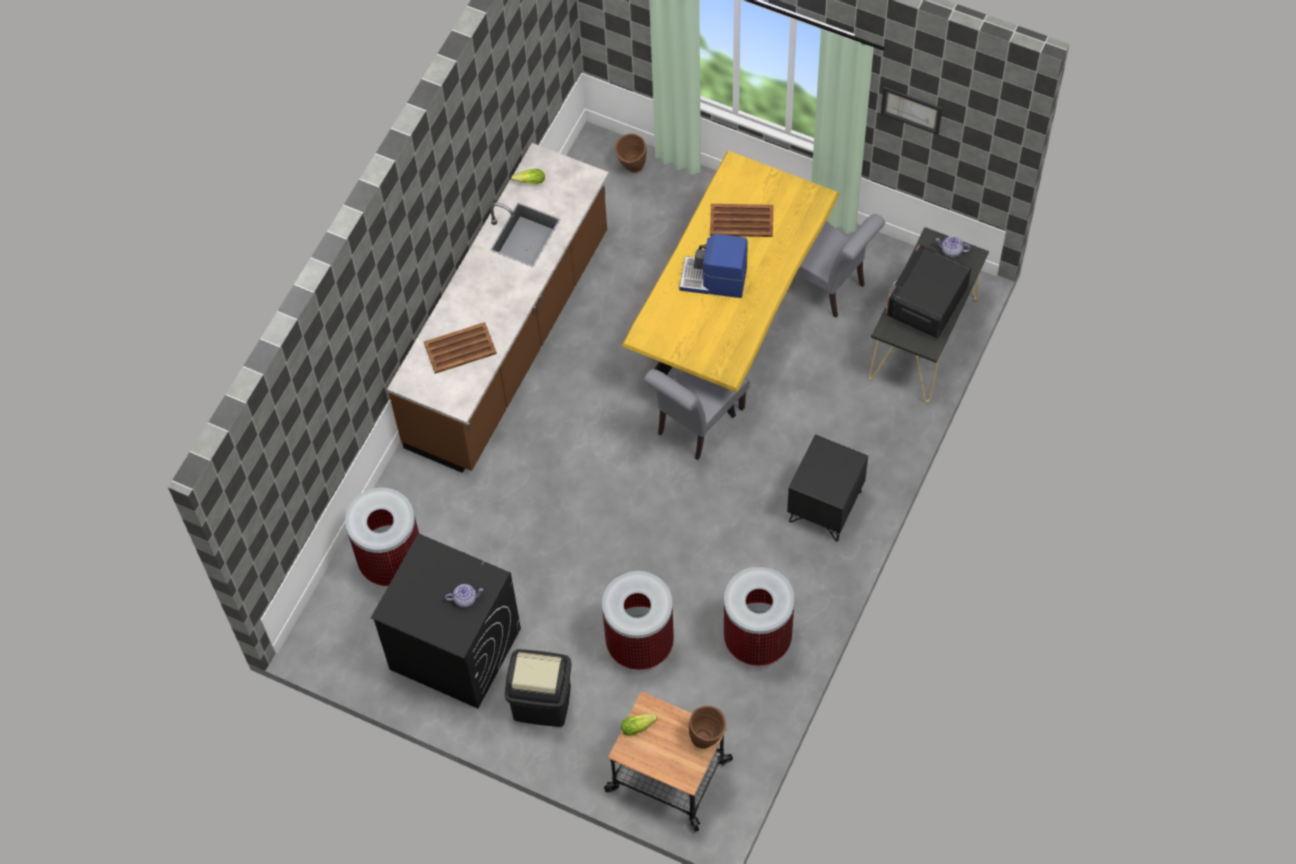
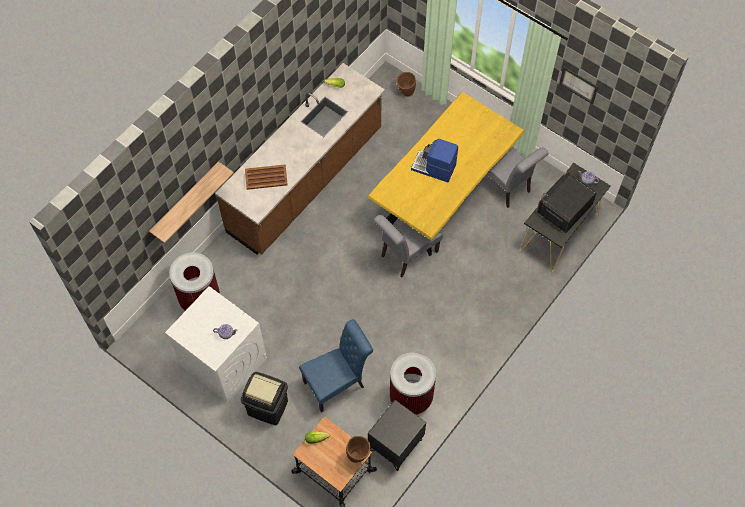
camera: 10 degrees right, 0 degrees up
black washing machine [371,533,521,708] -> white washing machine [165,286,267,402]
trash can [602,571,674,670] -> blue chair [299,319,373,412]
brown tray [710,204,773,237] -> none
black nightstand [787,434,868,542] -> black nightstand moved to [368,400,426,471]
none -> shelf [149,162,234,243]

